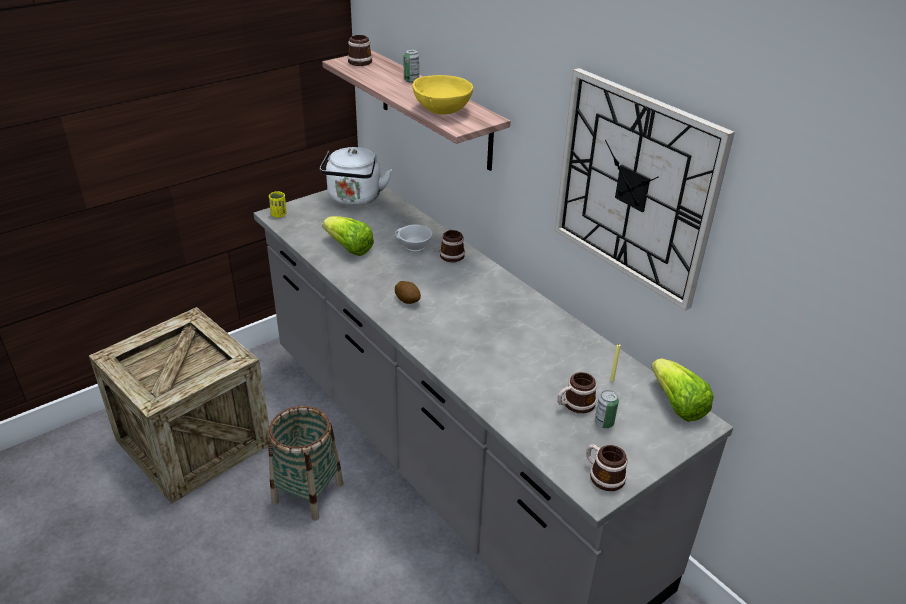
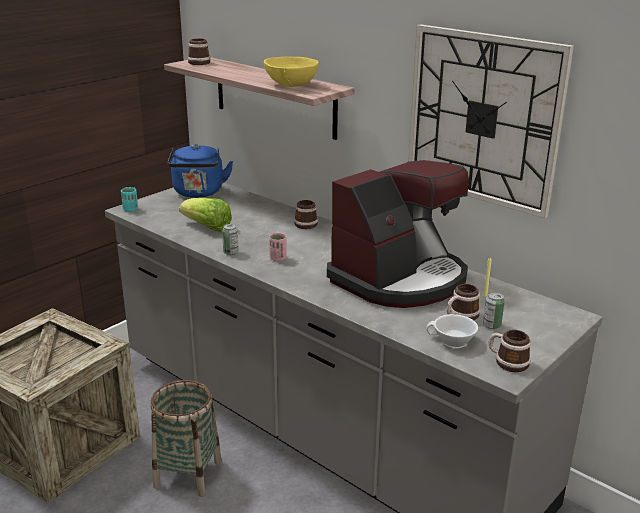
camera: 10 degrees left, 10 degrees down
yellow cup [269,191,287,218] -> turquoise cup [121,187,138,212]
white kettle [320,147,392,206] -> blue kettle [168,144,233,198]
white cup [395,225,433,251] -> white cup moved to [426,314,478,348]
potato [395,281,421,304] -> pink cup [269,233,287,261]
can [403,49,419,83] -> can moved to [222,224,239,255]
lettuce [651,358,714,422] -> none
none -> coffee machine [327,160,469,308]

